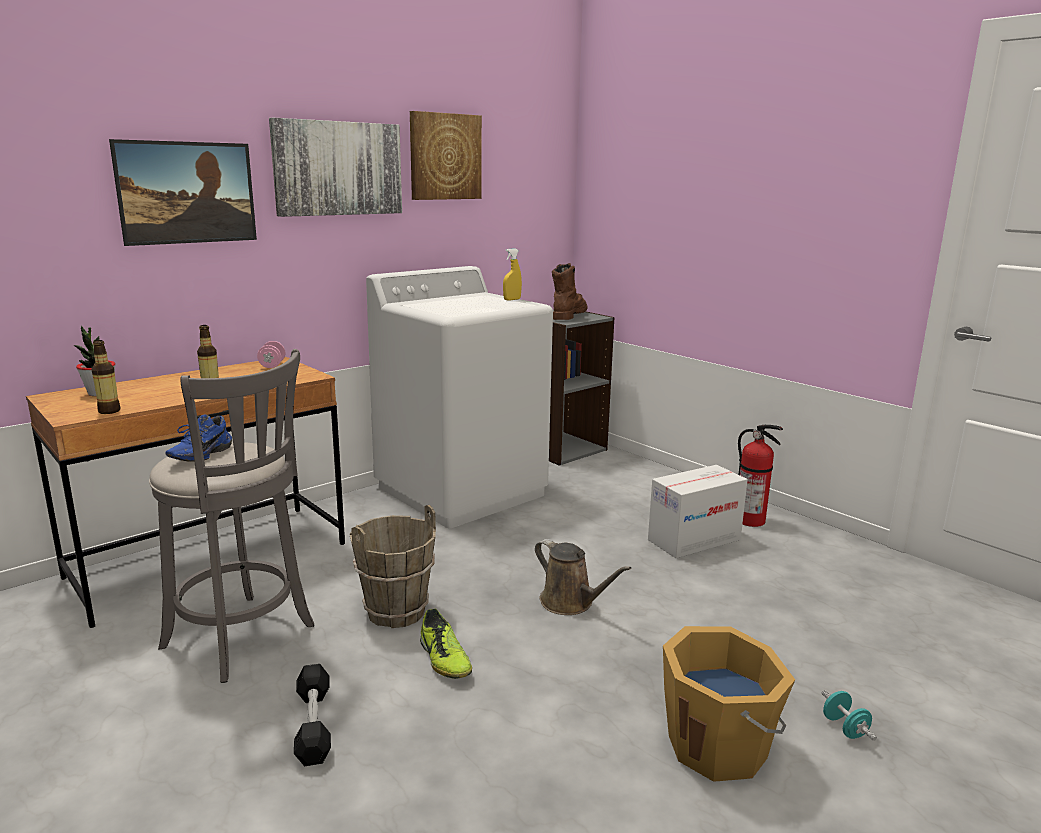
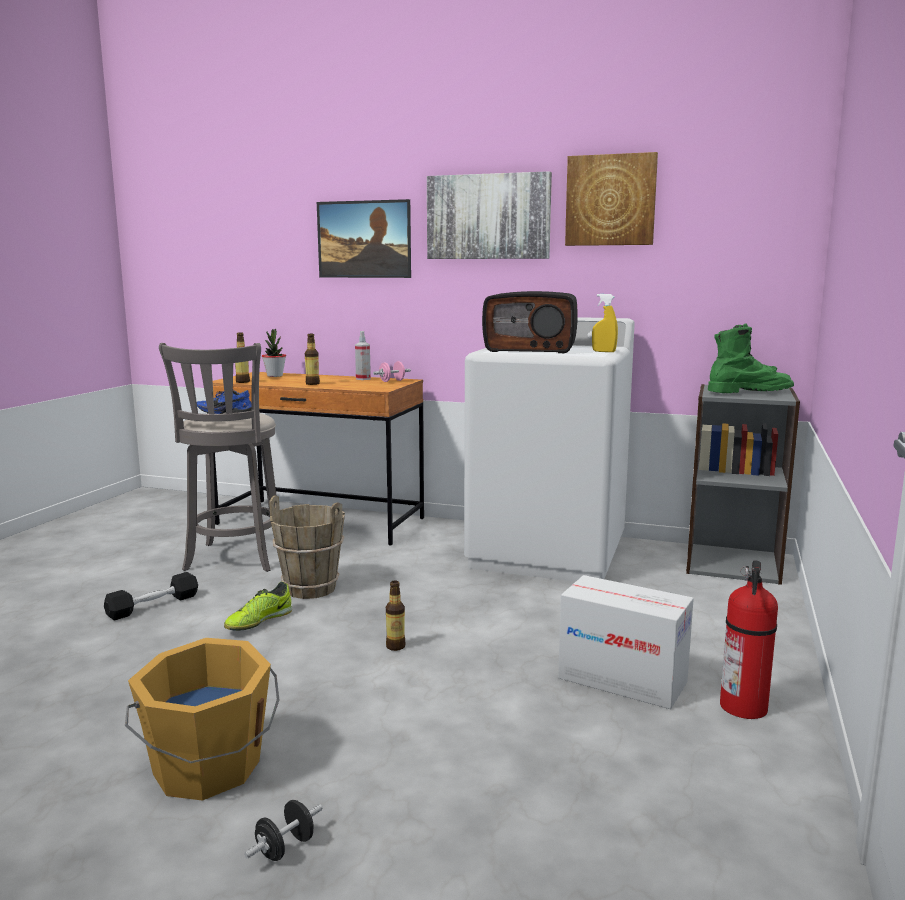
camera: 60 degrees right, 5 degrees down
brown watering can [535,539,631,615] -> bottle [386,580,406,651]
brown boot [552,263,588,320] -> green boot [708,324,794,393]
turquoise dumbbell [822,690,877,741] -> black dumbbell [244,800,323,861]
none -> spray bottle [355,331,371,380]
none -> radio [482,291,578,353]

